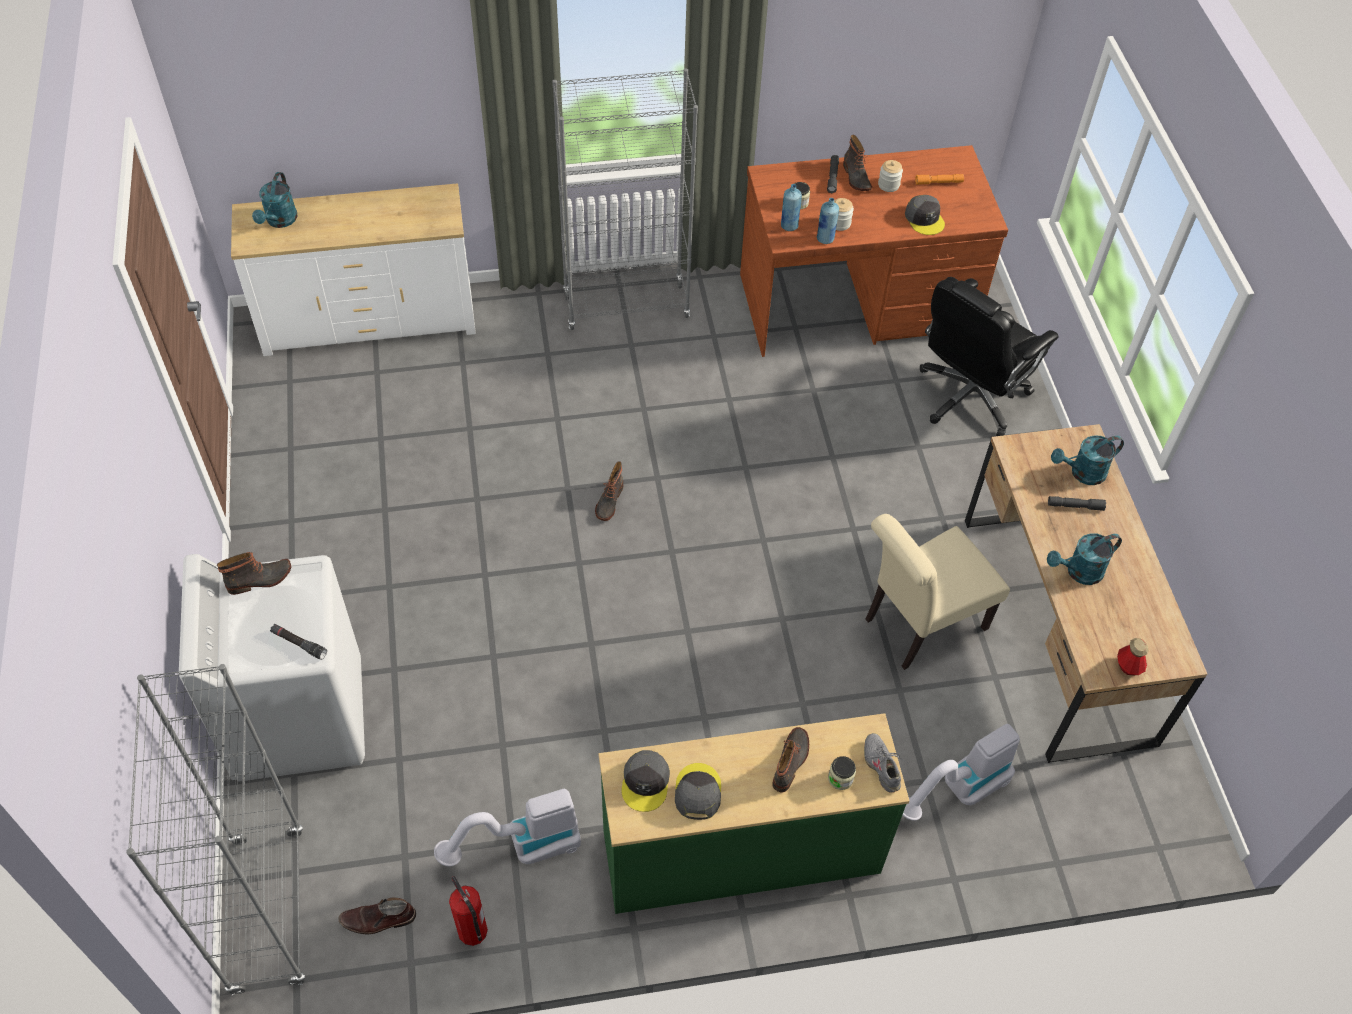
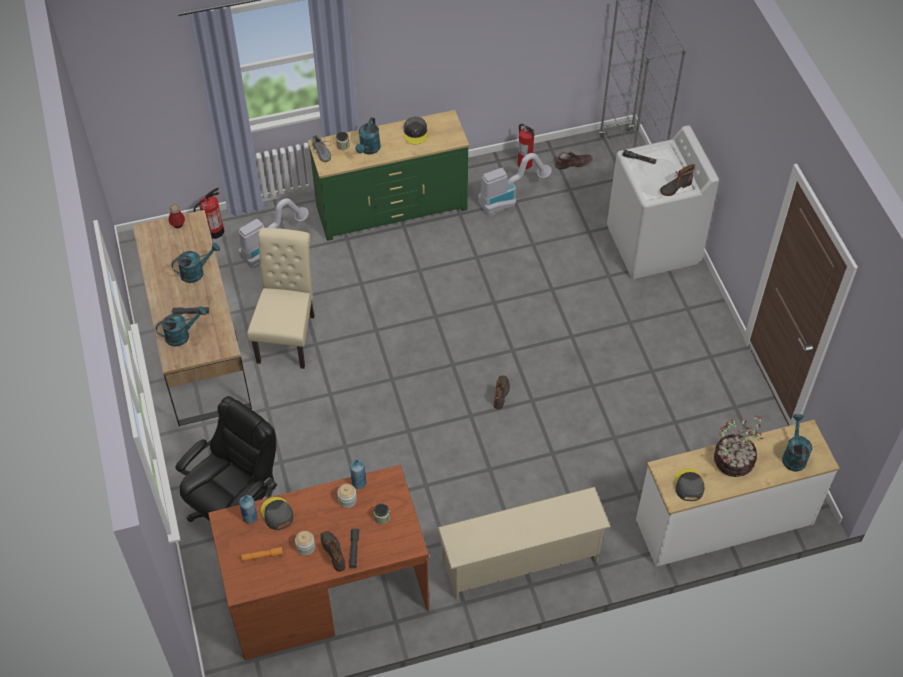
camera: 175 degrees right, 0 degrees up
grey bookcase [552,69,698,330] -> beige shoe rack [437,487,611,600]
grey cap [622,750,670,812] -> grey cap moved to [675,468,705,501]
boot [772,727,809,792] -> turquoise watering can [356,117,381,154]
blue bottle [781,184,802,231] -> blue bottle moved to [239,495,257,524]
beige chair [866,514,1010,670] -> beige chair turned 45 degrees counterclockwise [247,228,315,369]
none -> fire extinguisher [194,188,225,239]
none -> potted plant [714,415,763,477]

